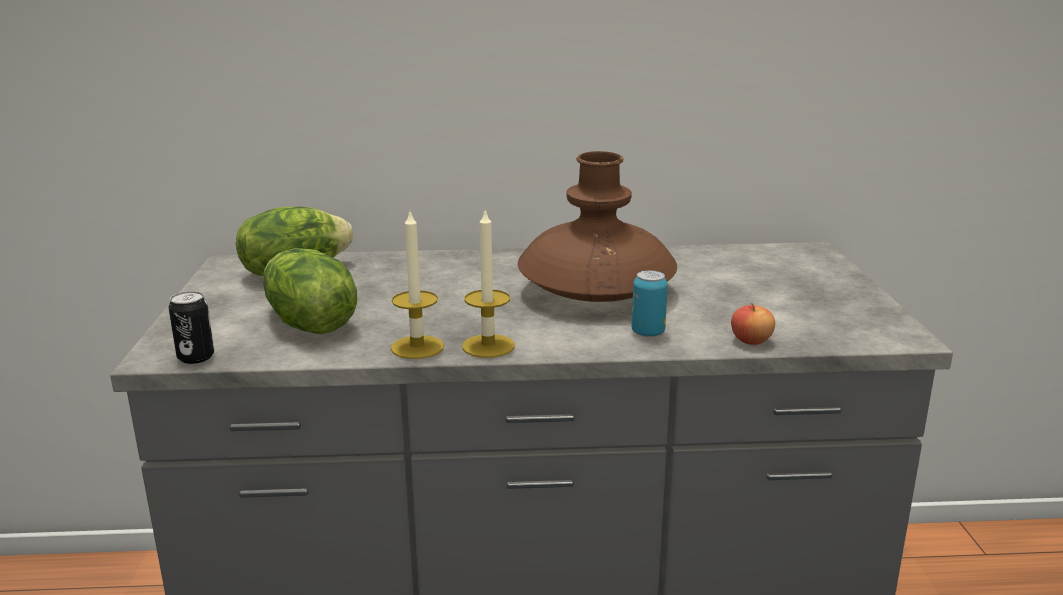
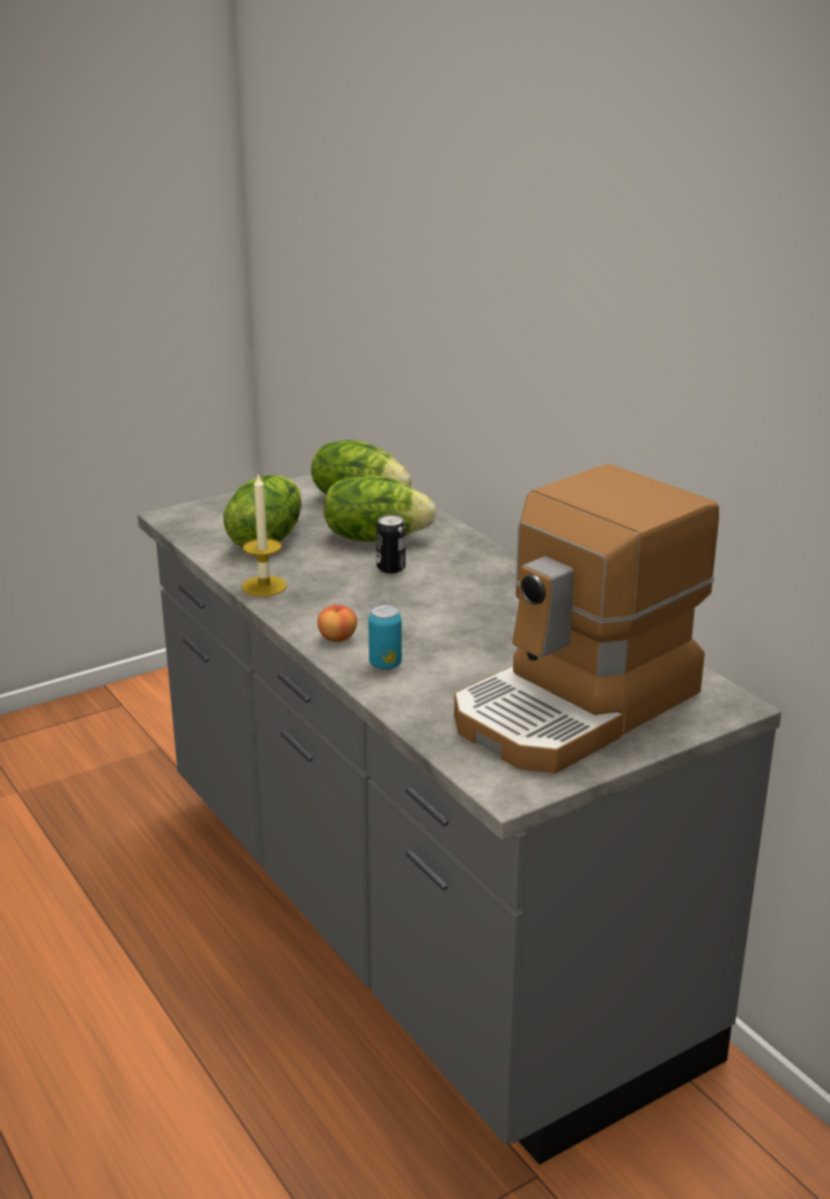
camera: 60 degrees right, 5 degrees up
can [168,291,214,364] -> can moved to [376,515,406,573]
candle [462,209,515,358] -> none
brown vase [518,151,677,302] -> none
apple [731,303,775,345] -> apple moved to [317,603,357,642]
none -> lettuce [324,475,436,542]
none -> coffee machine [454,464,719,773]

